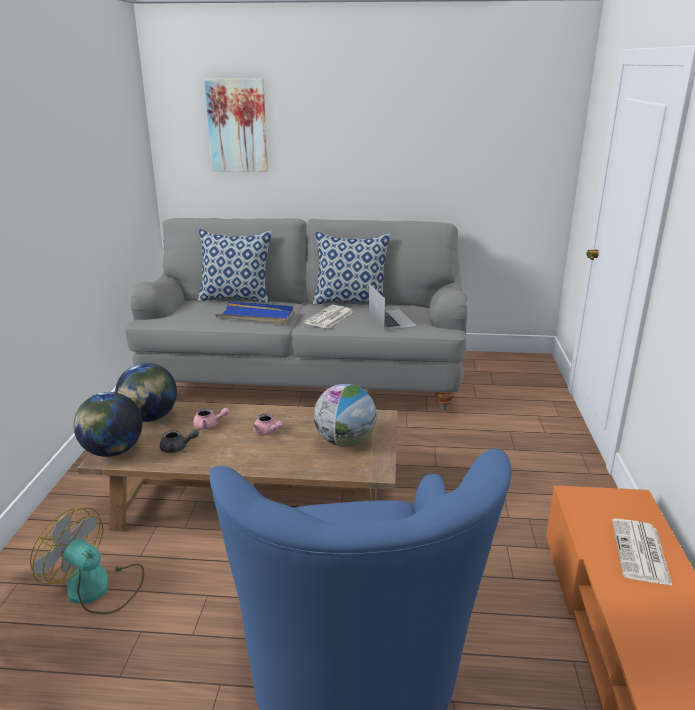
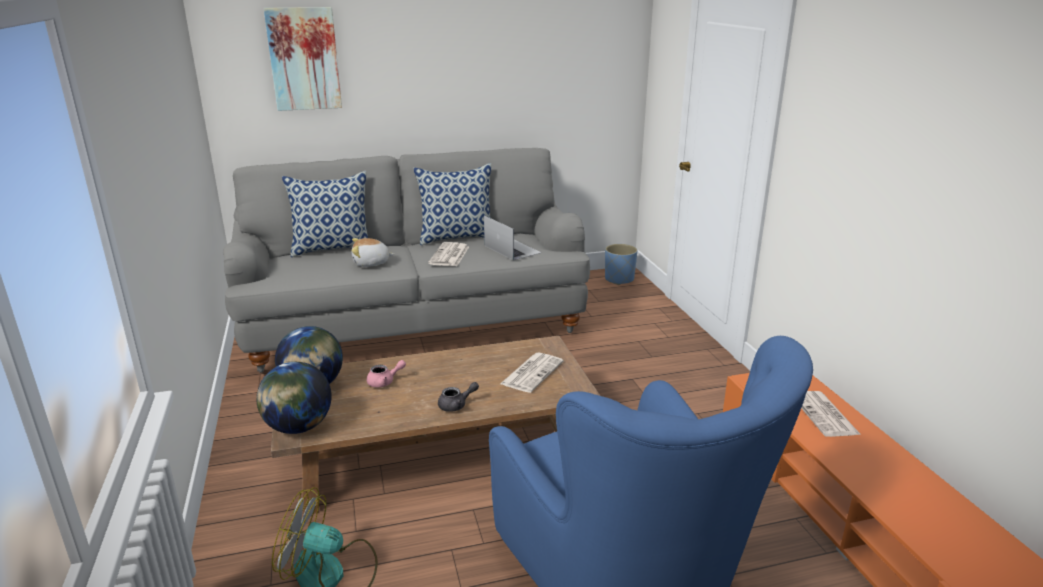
camera: 20 degrees left, 0 degrees up
grey teapot [160,429,199,453] -> grey teapot moved to [438,382,479,412]
blue tray [215,301,294,324] -> plush toy [351,238,394,267]
pink teapot [253,414,283,435] -> none
globe [314,384,377,447] -> newspaper [500,352,564,393]
none -> blue planter [605,244,637,285]

